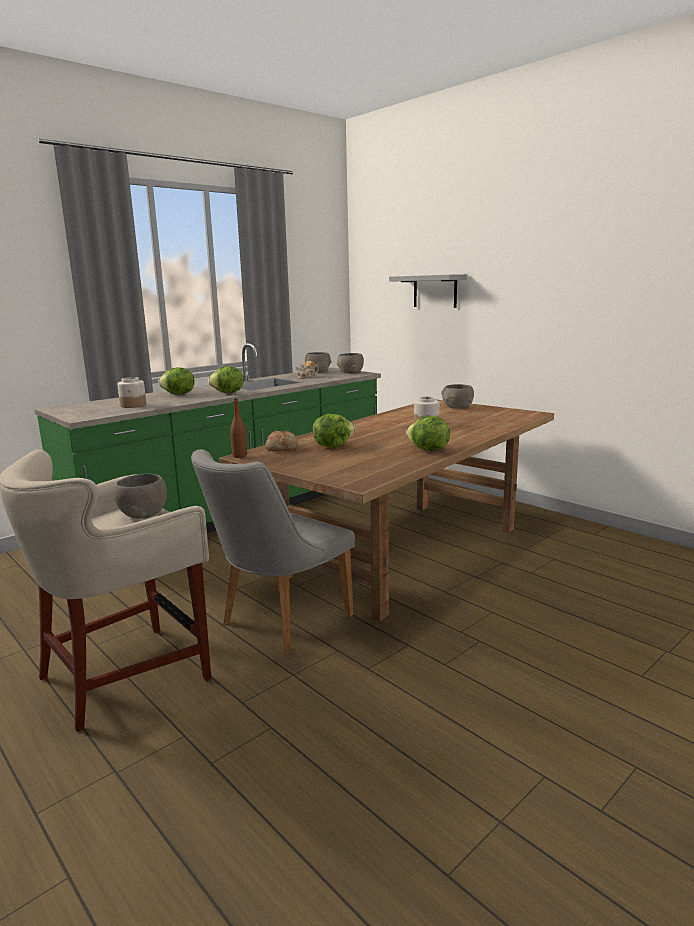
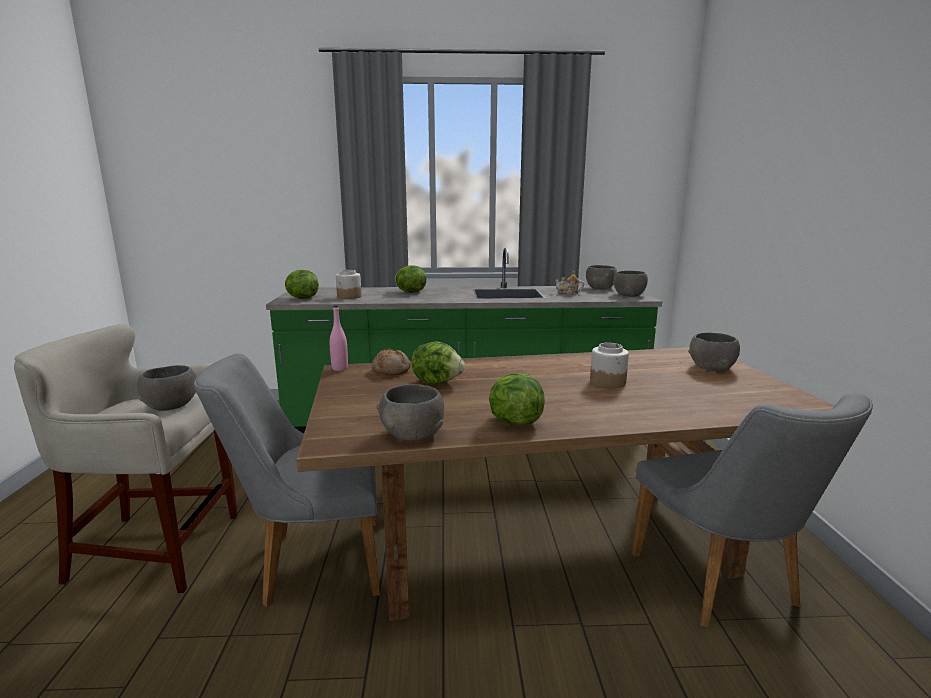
camera: 40 degrees right, 0 degrees up
lettuce [208,366,244,393] -> lettuce moved to [285,270,319,299]
brown bottle [230,399,247,458] -> pink bottle [329,305,348,371]
grey shelf [389,274,467,308] -> none
none -> grey bowl [376,384,444,441]
none -> grey chair [631,393,873,628]

